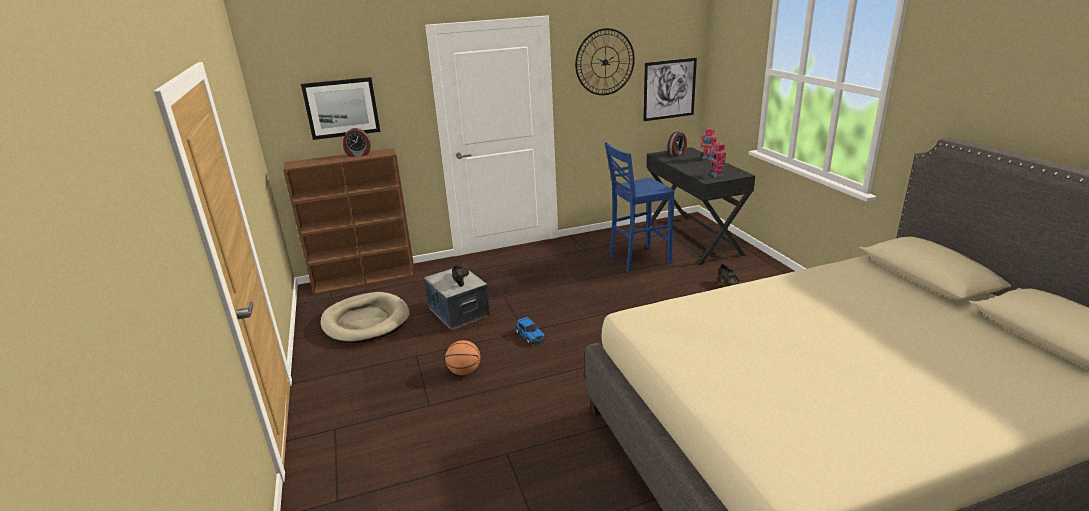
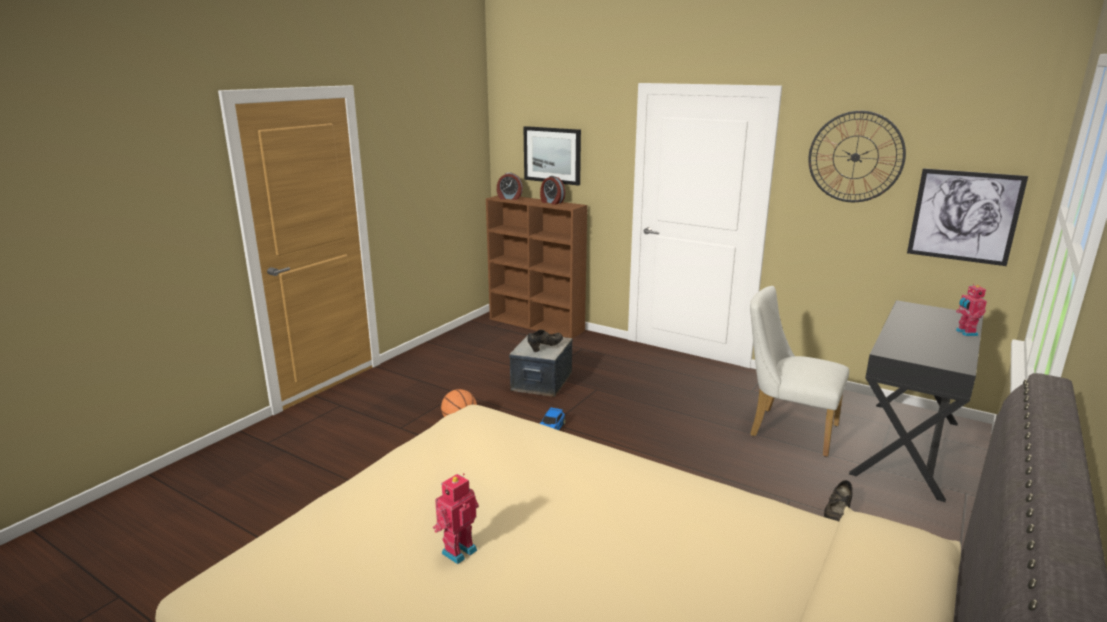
camera: 50 degrees right, 5 degrees down
beige dog bed [320,292,410,343] -> none
blue stool [605,142,675,272] -> white chair [750,286,849,457]
alarm clock [667,131,687,157] -> alarm clock moved to [497,172,523,200]
toy robot [710,142,726,177] -> toy robot moved to [433,473,479,564]

